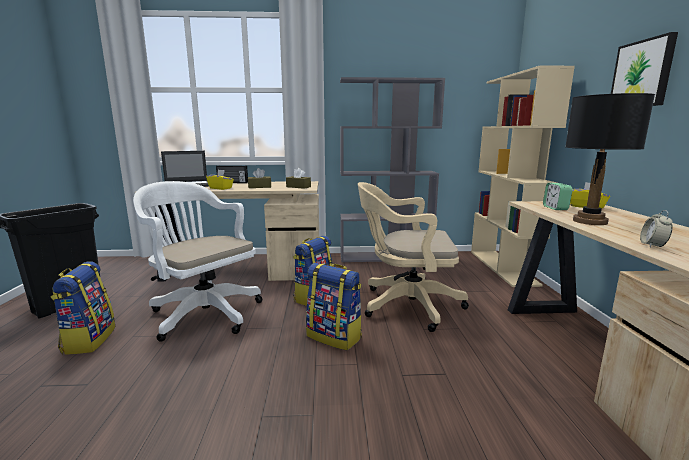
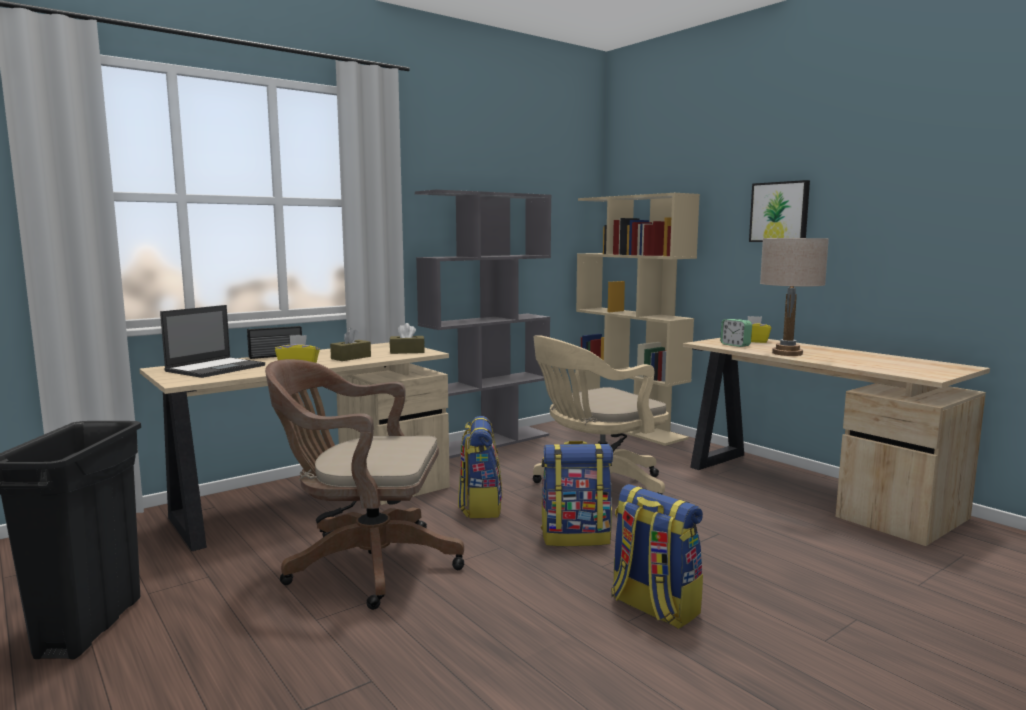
camera: 35 degrees left, 5 degrees down
backpack [51,261,115,355] -> backpack moved to [611,484,703,629]
white office chair [133,181,263,342] -> brown office chair [265,359,464,610]
black table lamp [565,93,655,225] -> beige table lamp [760,238,829,356]
alarm clock [640,210,673,248] -> none

